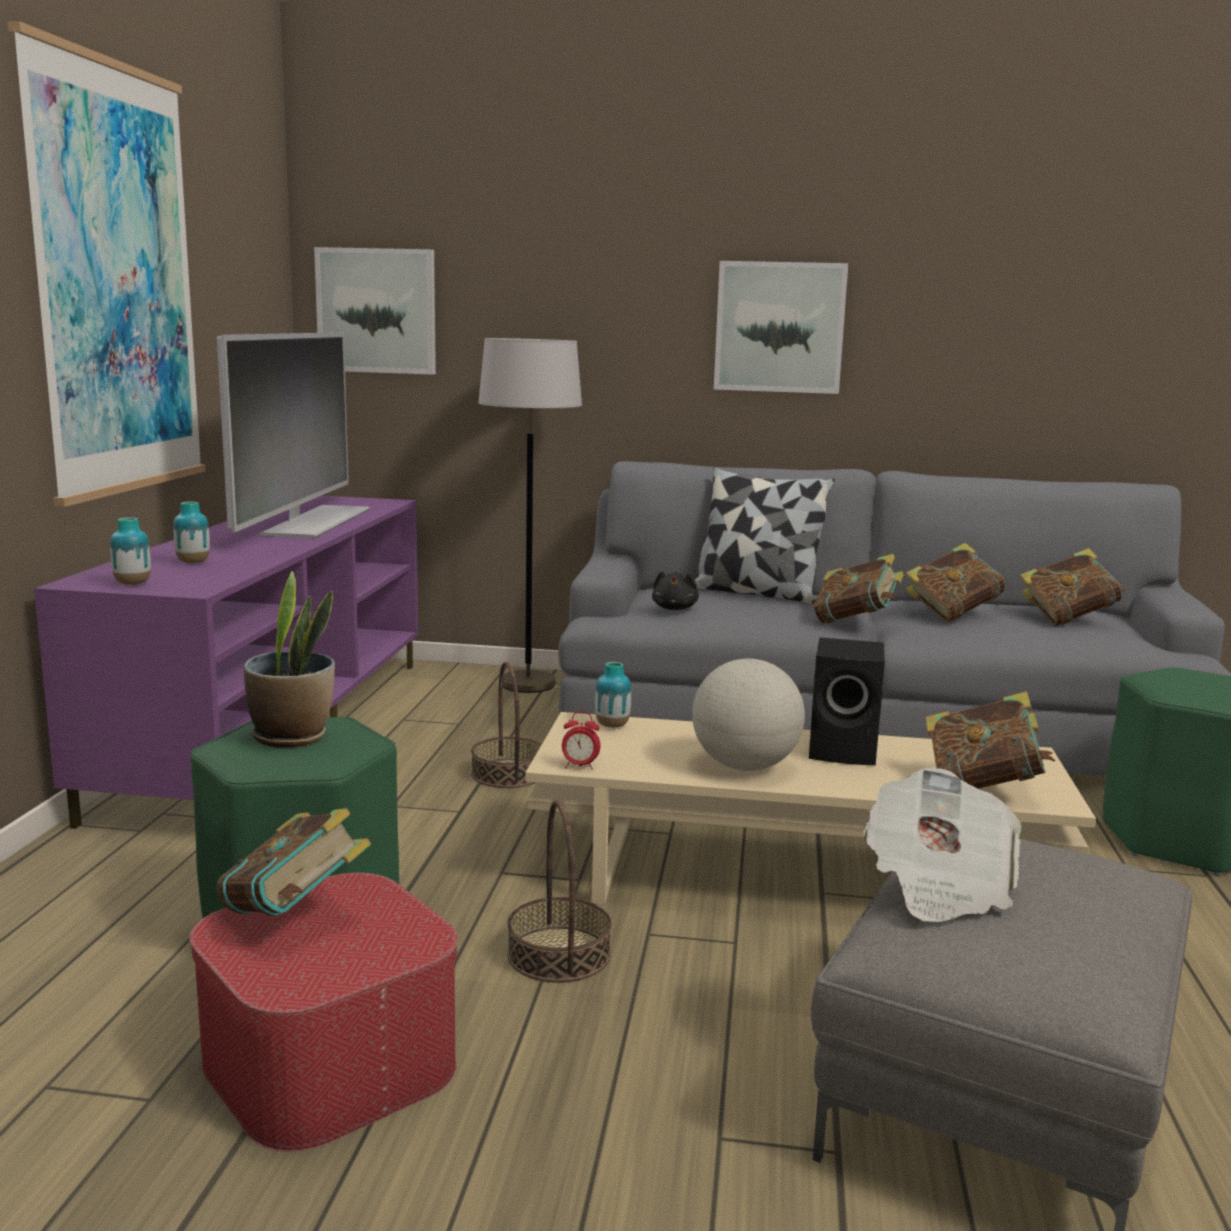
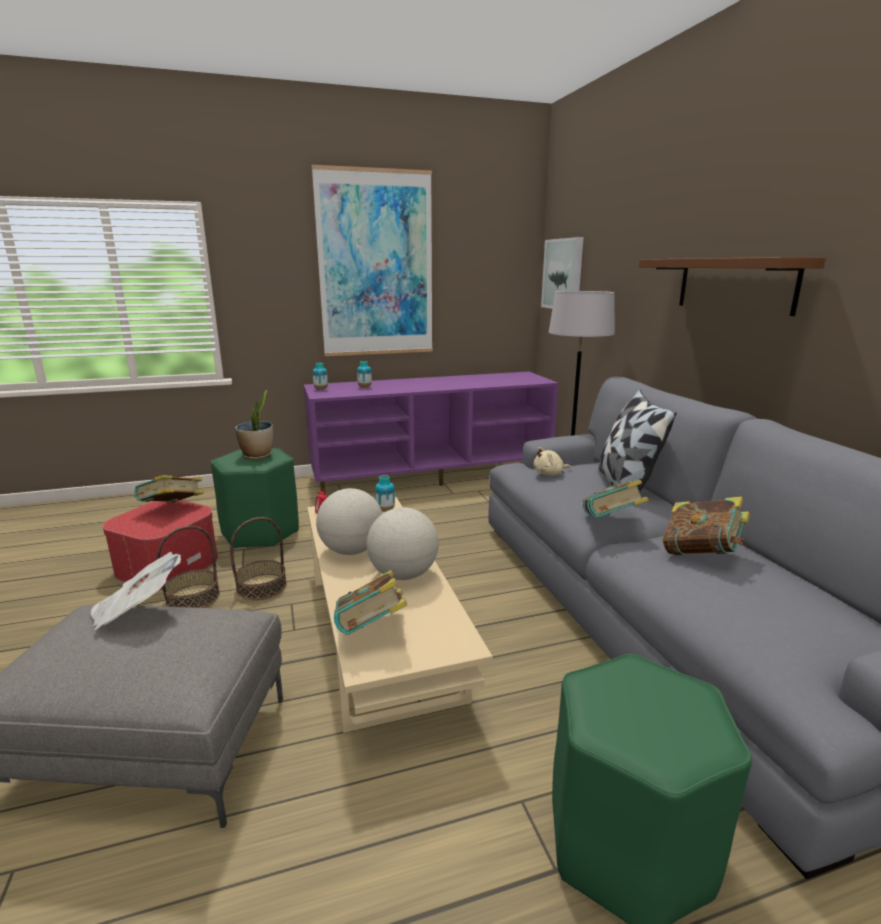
camera: 65 degrees right, 5 degrees up
television [217,332,370,538] -> none
basket [471,661,542,788] -> basket moved to [157,526,220,608]
black plush toy [652,571,699,610] -> beige plush toy [534,447,571,476]
picture [714,261,848,394] -> brown shelf [639,257,826,316]
black speaker [809,637,885,765] -> globe [367,507,439,580]
book [1020,548,1125,626] -> none

